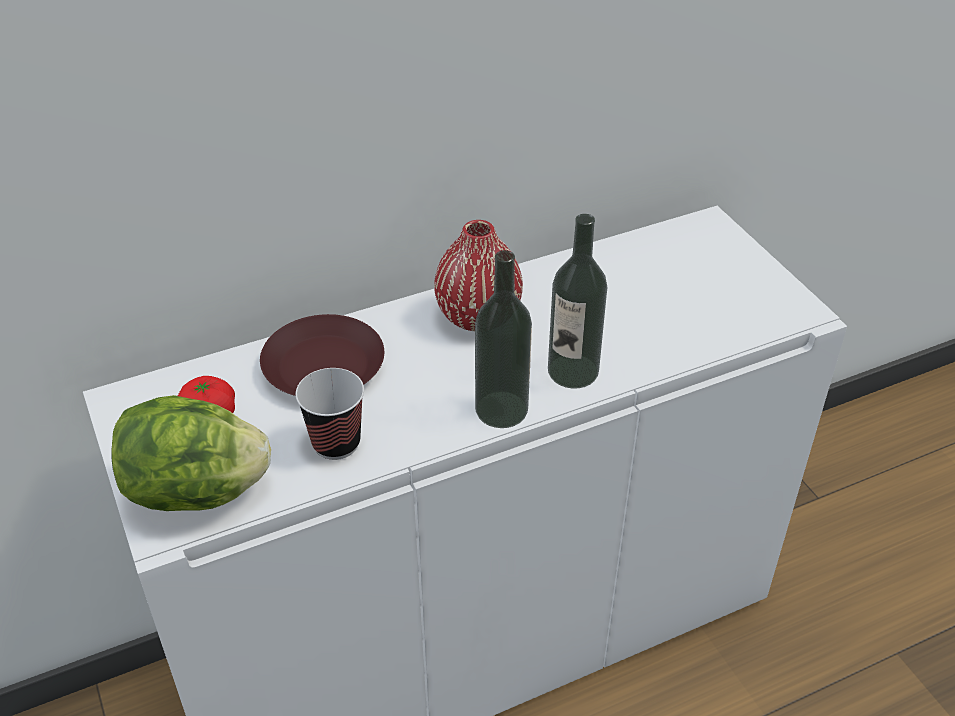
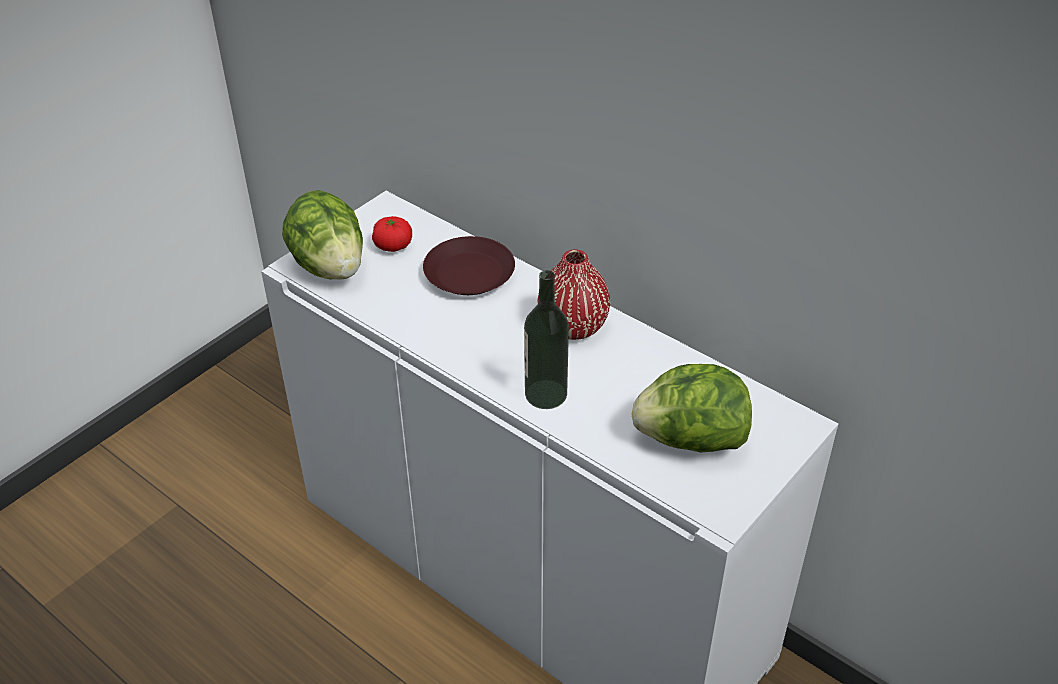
camera: 65 degrees right, 0 degrees up
cup [295,368,364,460] -> none
bottle [475,250,532,428] -> none
none -> lettuce [632,364,752,452]

